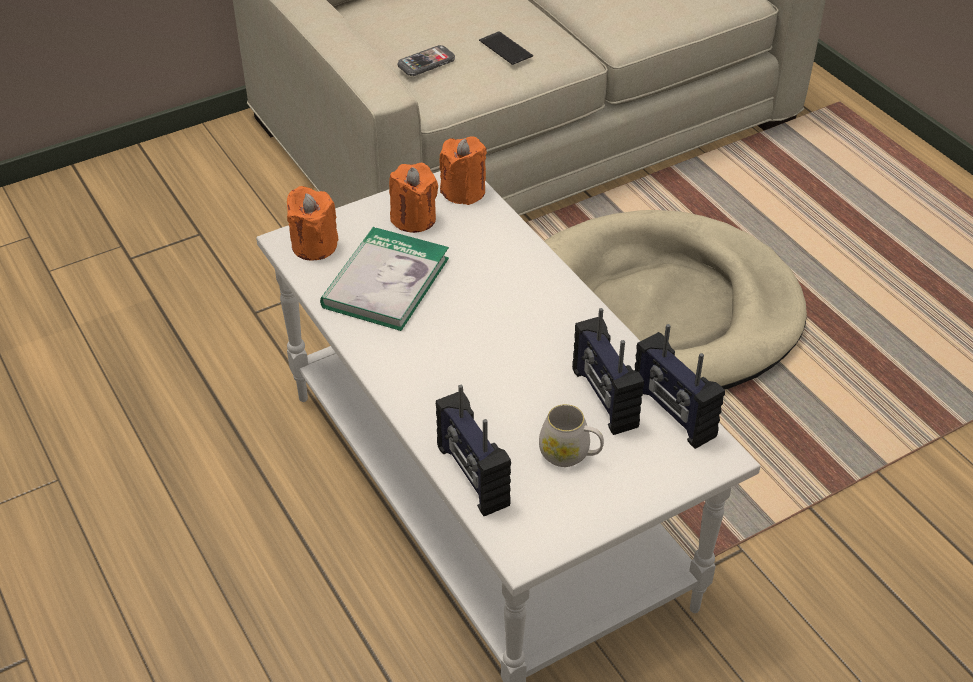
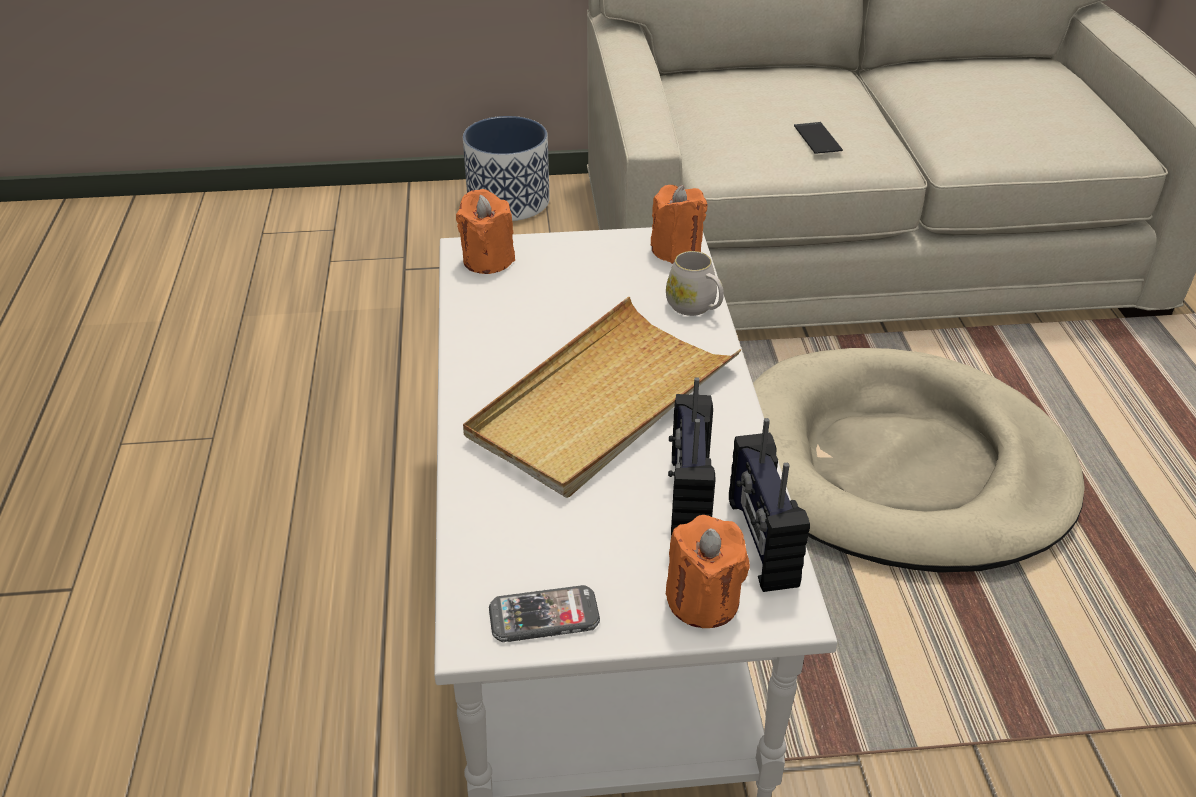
camera: 25 degrees right, 5 degrees down
book [320,227,449,331] -> none
orange candle [389,163,438,233] -> orange candle moved to [666,515,750,628]
phone [397,45,455,76] -> phone moved to [489,585,600,642]
radio [436,384,511,516] -> none
white mug [539,404,604,467] -> white mug moved to [666,251,724,316]
none -> planter [463,116,550,221]
none -> beige tray [463,297,741,498]

